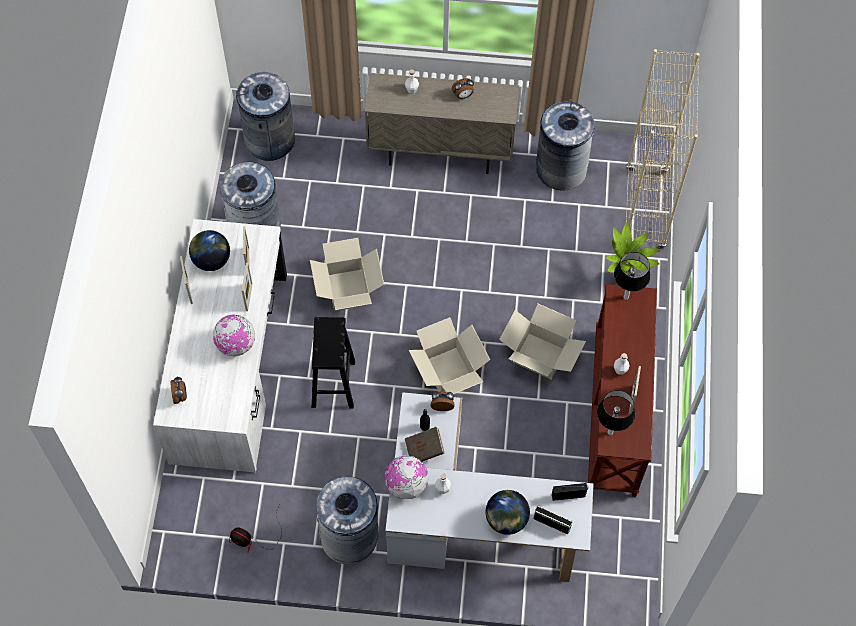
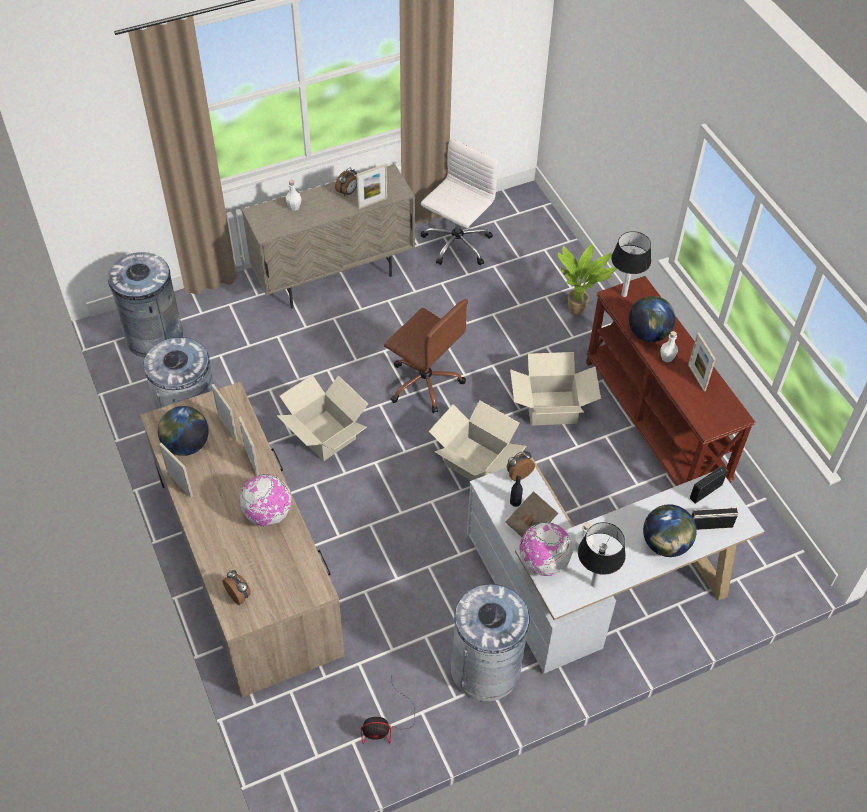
camera: 30 degrees left, 10 degrees down
white desk [153,219,287,473] -> brown desk [140,382,345,697]
black stool [312,317,355,409] -> none
grey trash can [536,101,595,191] -> white office chair [420,139,498,265]
table lamp [597,390,635,435] -> table lamp moved to [578,522,626,587]
beige bookcase [626,49,700,250] -> none
none -> picture frame [356,163,387,209]
none -> brown office chair [384,299,468,413]
none -> globe [629,296,675,342]

